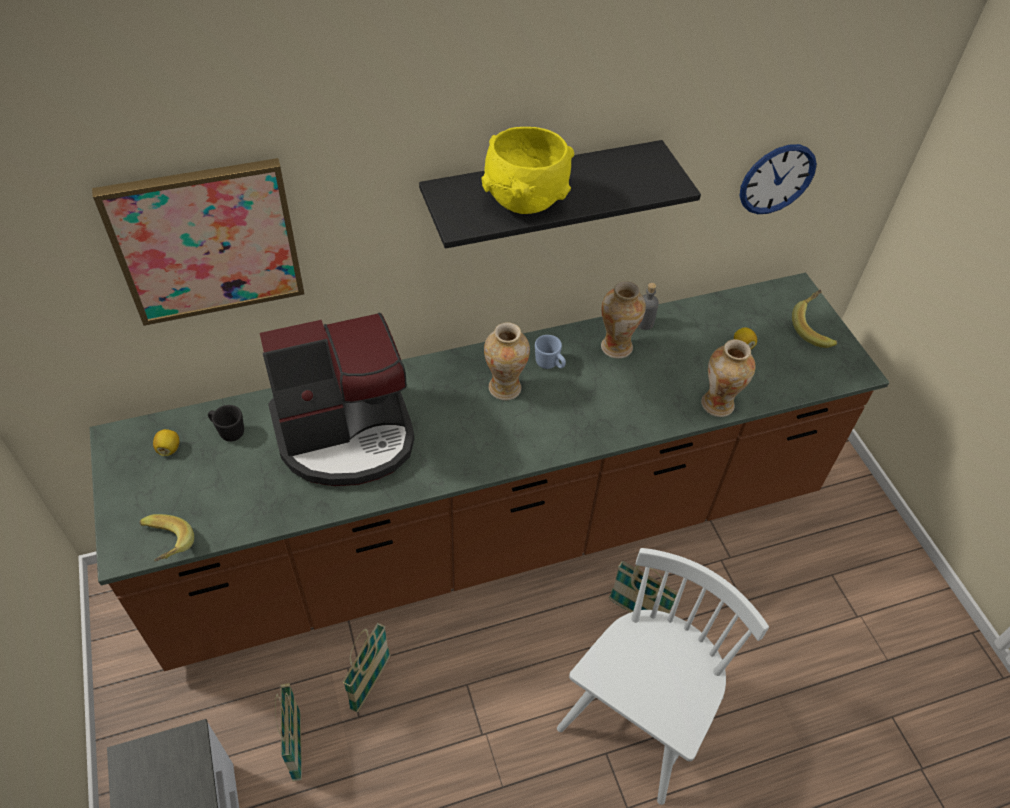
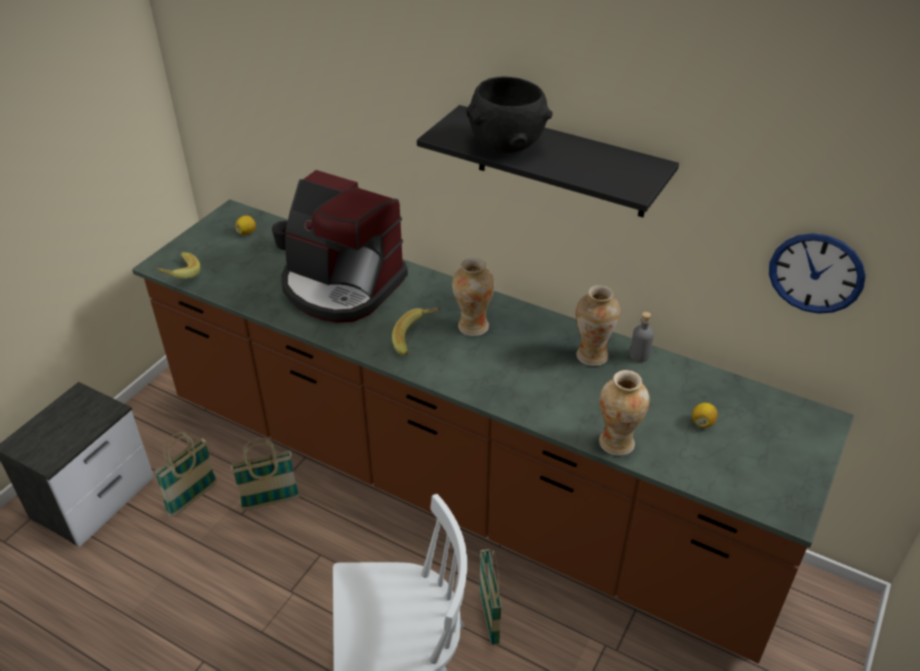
camera: 50 degrees right, 10 degrees down
picture [92,158,305,326] -> none
yellow bowl [482,127,574,214] -> black bowl [466,76,553,153]
blue mug [535,335,566,369] -> none
banana [792,290,837,348] -> banana moved to [392,308,441,356]

